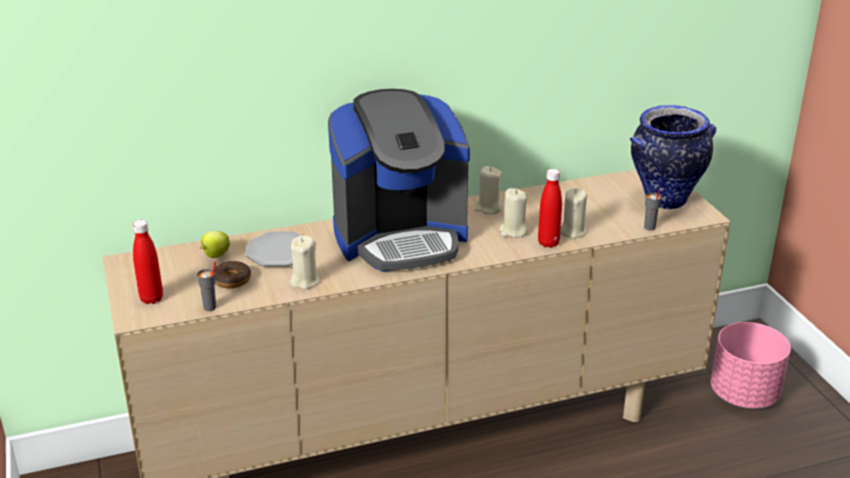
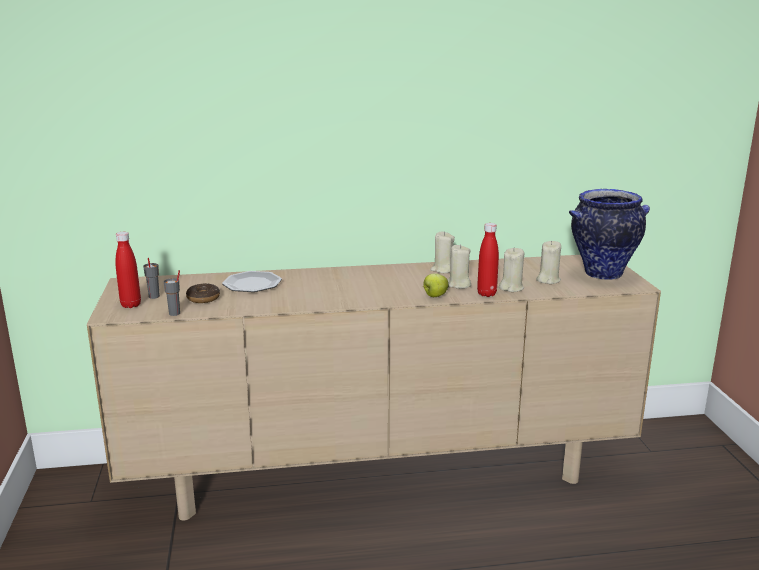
camera: 10 degrees right, 10 degrees down
apple [200,231,230,258] -> apple moved to [423,273,449,297]
beige candle [289,235,320,289] -> beige candle moved to [536,241,561,284]
coffee machine [328,89,470,272] -> none
grey cup [644,190,662,231] -> grey cup moved to [143,258,160,299]
pink planter [711,322,791,409] -> none

